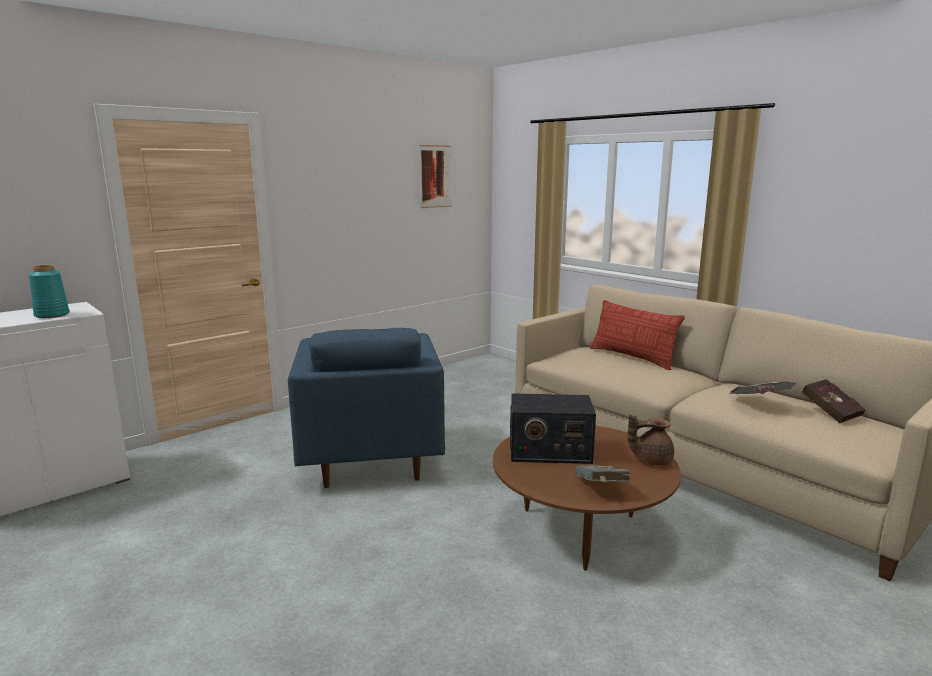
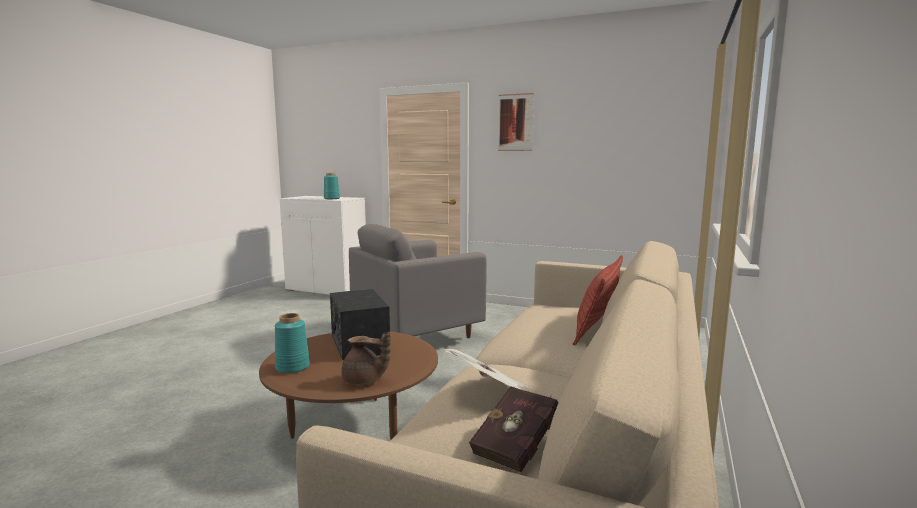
camera: 65 degrees right, 5 degrees down
blue armchair [288,328,445,488] -> grey armchair [349,224,487,338]
picture [419,145,452,208] -> picture moved to [498,93,534,151]
grey book [576,466,630,483] -> turquoise vase [275,313,310,373]
brown teapot [627,414,674,465] -> brown teapot turned 135 degrees clockwise [341,331,391,385]

